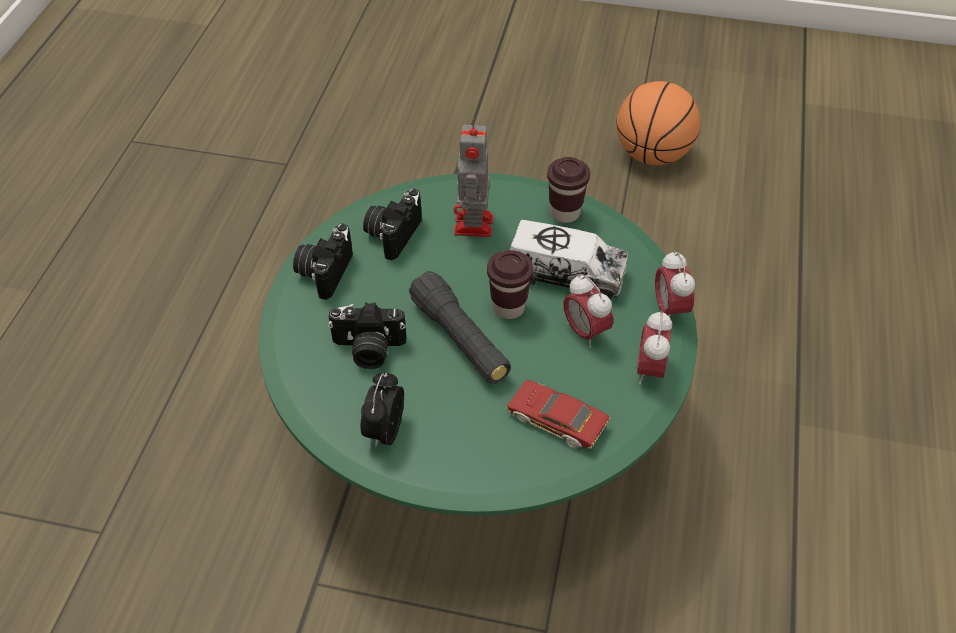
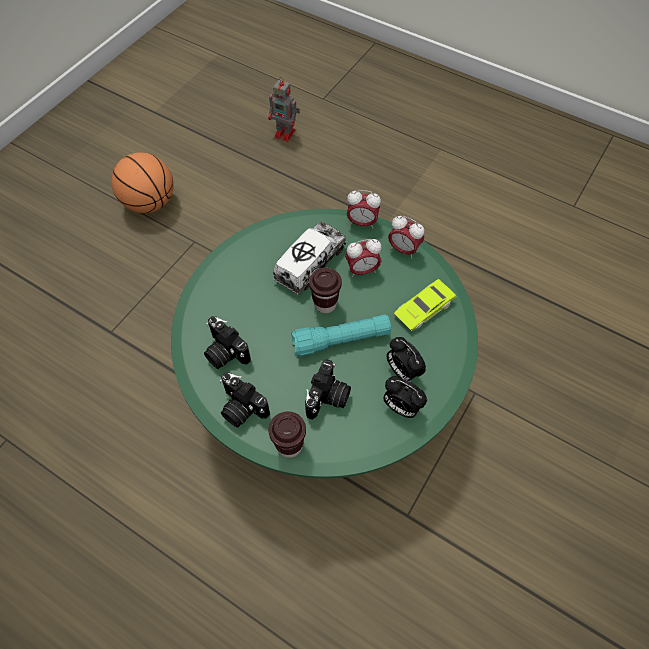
camera: 70 degrees left, 10 degrees up
black flashlight [409,271,511,384] -> turquoise flashlight [291,315,391,357]
toy robot [454,118,493,237] -> toy robot moved to [268,77,300,142]
red toy car [506,380,610,449] -> green toy car [394,279,457,331]
brown cup [547,157,590,223] -> brown cup moved to [268,411,306,458]
none -> alarm clock [387,337,426,382]

